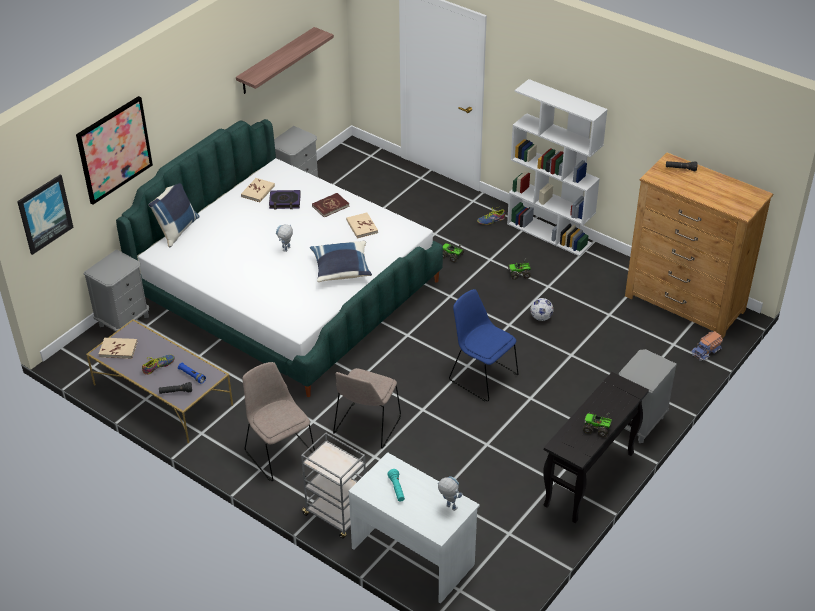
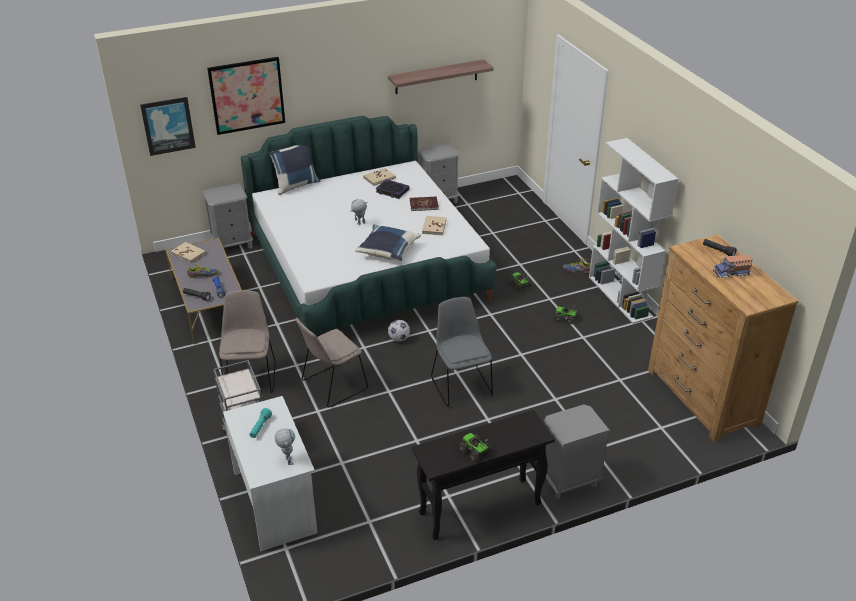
camera: 30 degrees right, 5 degrees down
blue chair [449,289,518,401] -> grey chair [431,297,493,407]
football [530,298,553,321] -> football moved to [388,320,410,342]
toy truck [691,331,723,361] -> toy truck moved to [713,254,752,278]

